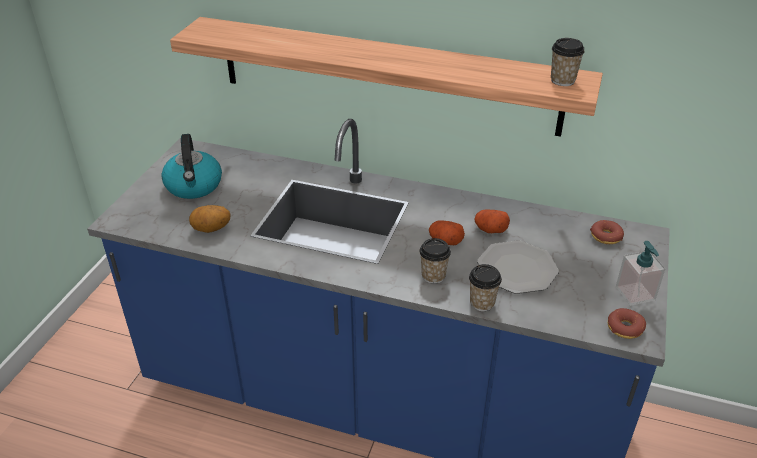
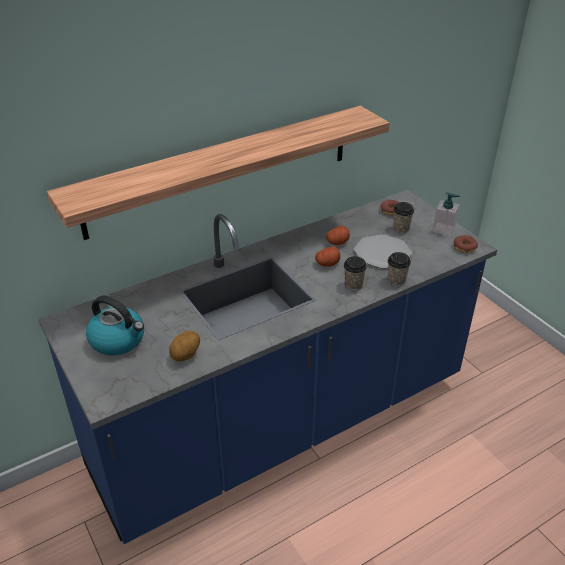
camera: 50 degrees left, 0 degrees up
cup [551,38,585,86] -> cup moved to [393,202,414,233]

